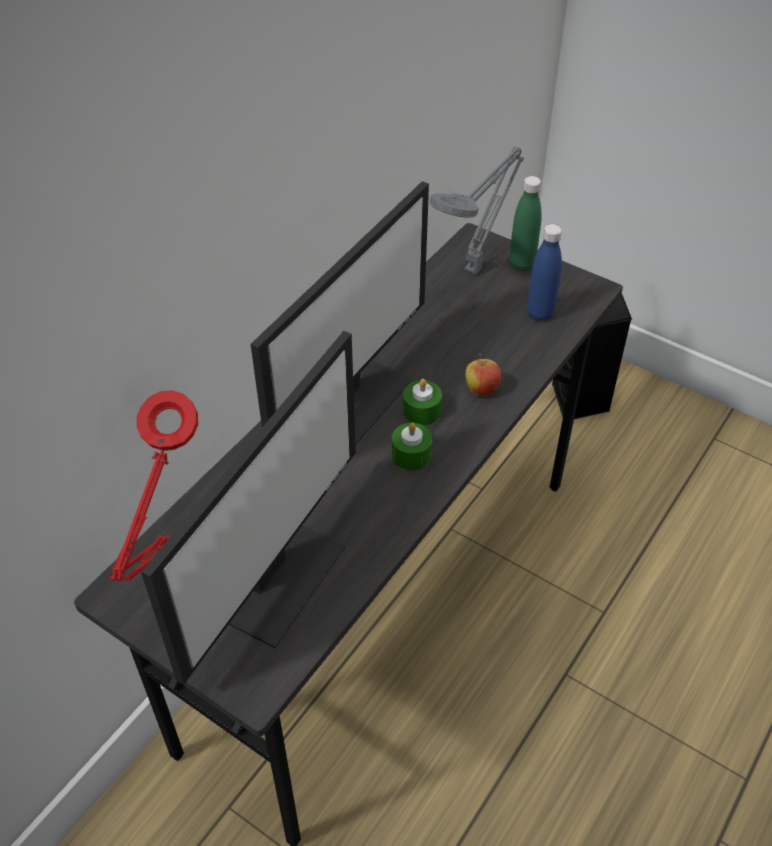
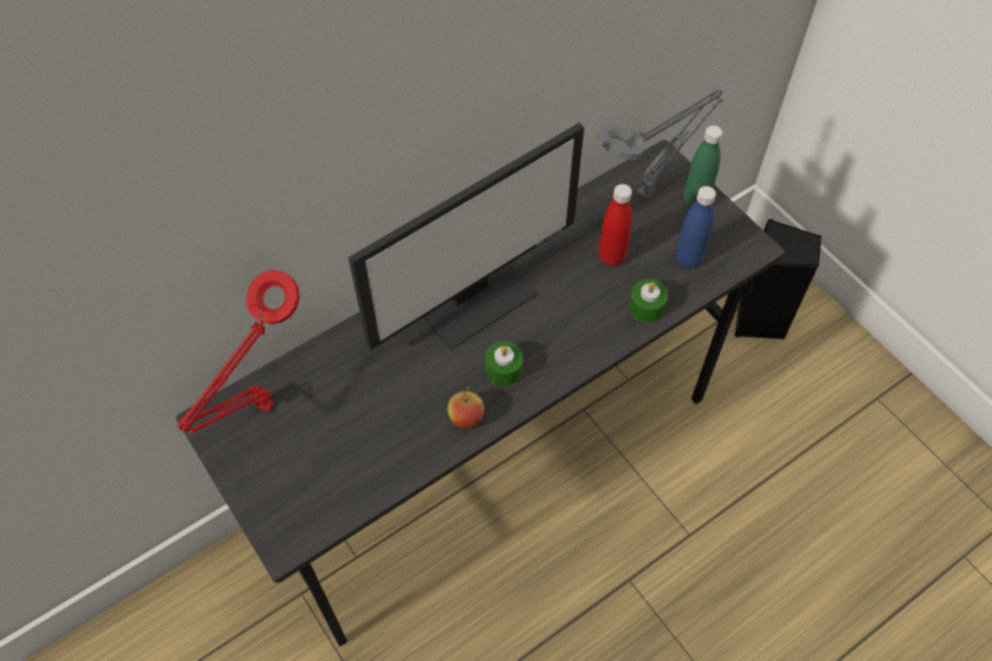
camera: 20 degrees right, 10 degrees up
monitor [141,331,356,684] -> none
green candle [403,379,442,426] -> green candle moved to [629,279,668,322]
apple [465,354,501,396] -> apple moved to [448,388,484,429]
none -> red bottle [599,184,632,267]

